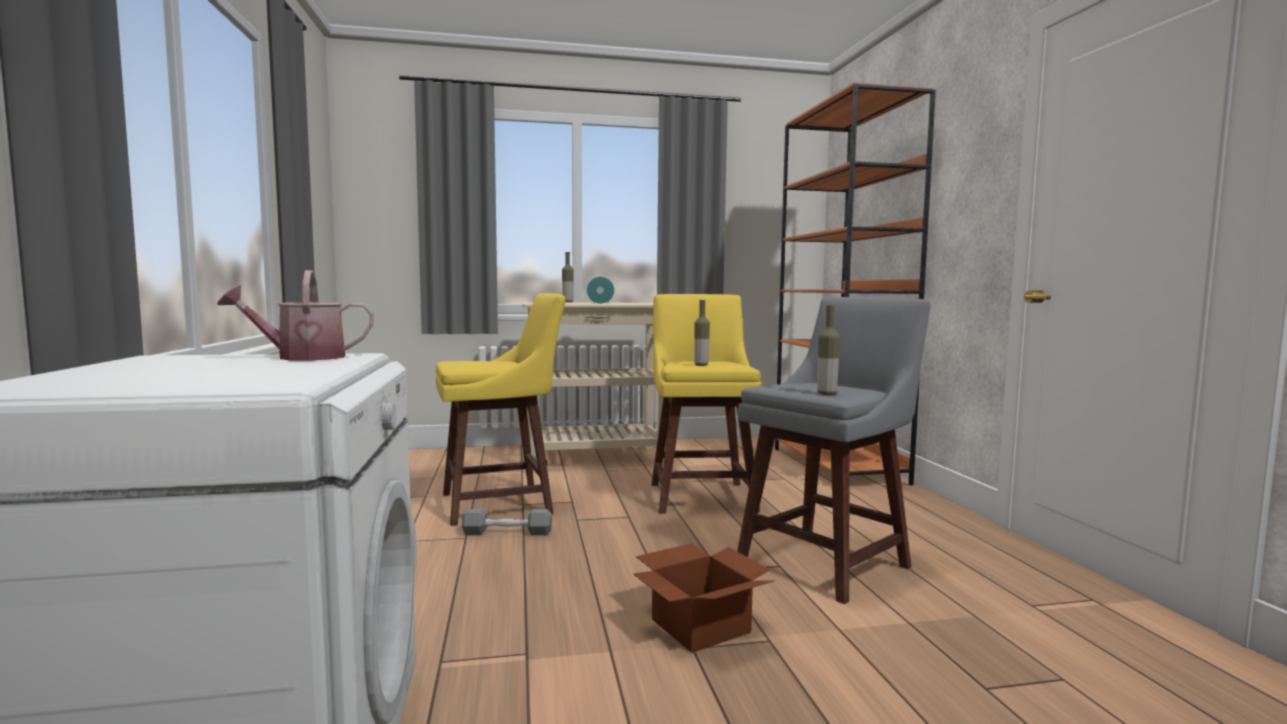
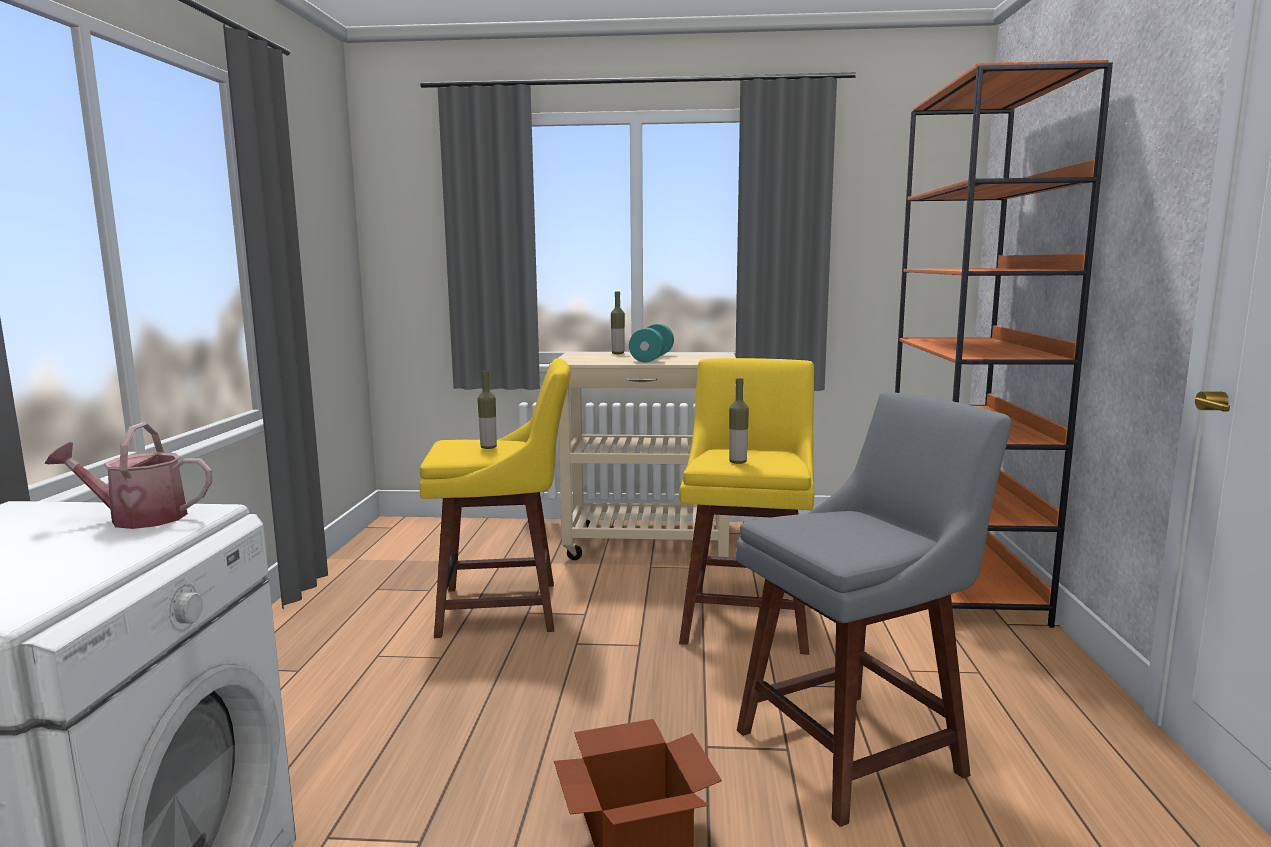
camera: 15 degrees right, 5 degrees up
grey dumbbell [462,509,552,535] -> none
bottle [817,305,840,395] -> bottle moved to [478,371,497,449]

